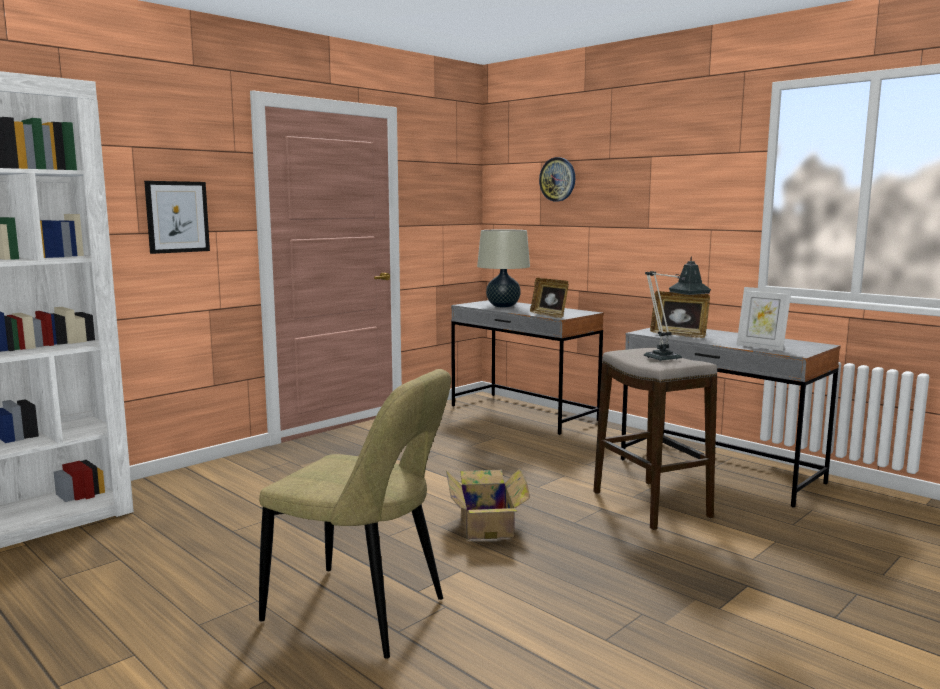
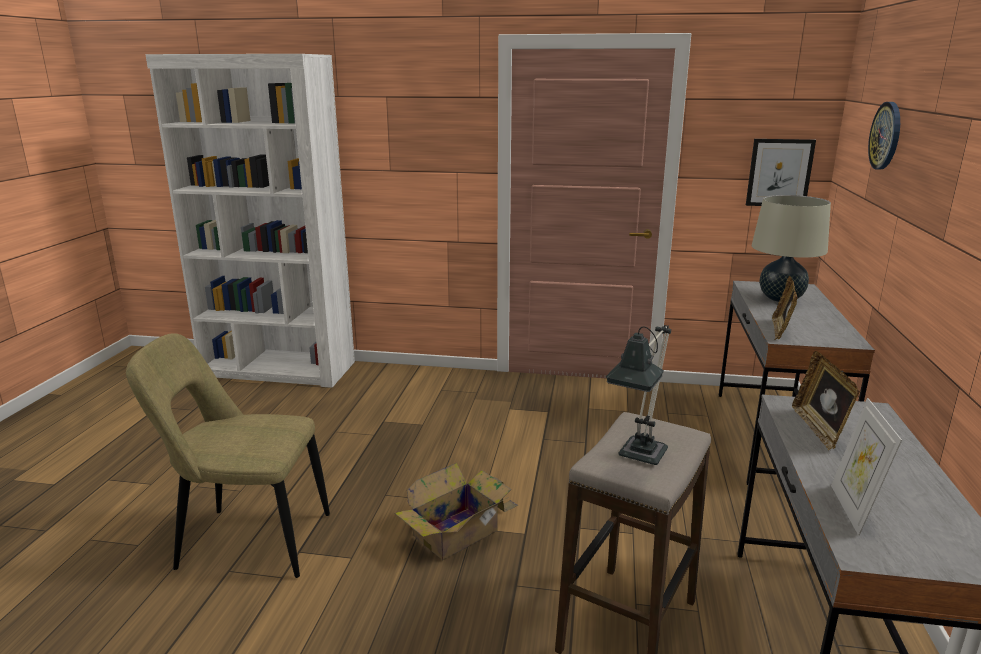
camera: 55 degrees right, 10 degrees up
picture [144,181,210,254] -> picture moved to [746,139,816,206]
beige chair [259,369,451,659] -> beige chair turned 105 degrees clockwise [126,333,330,578]

